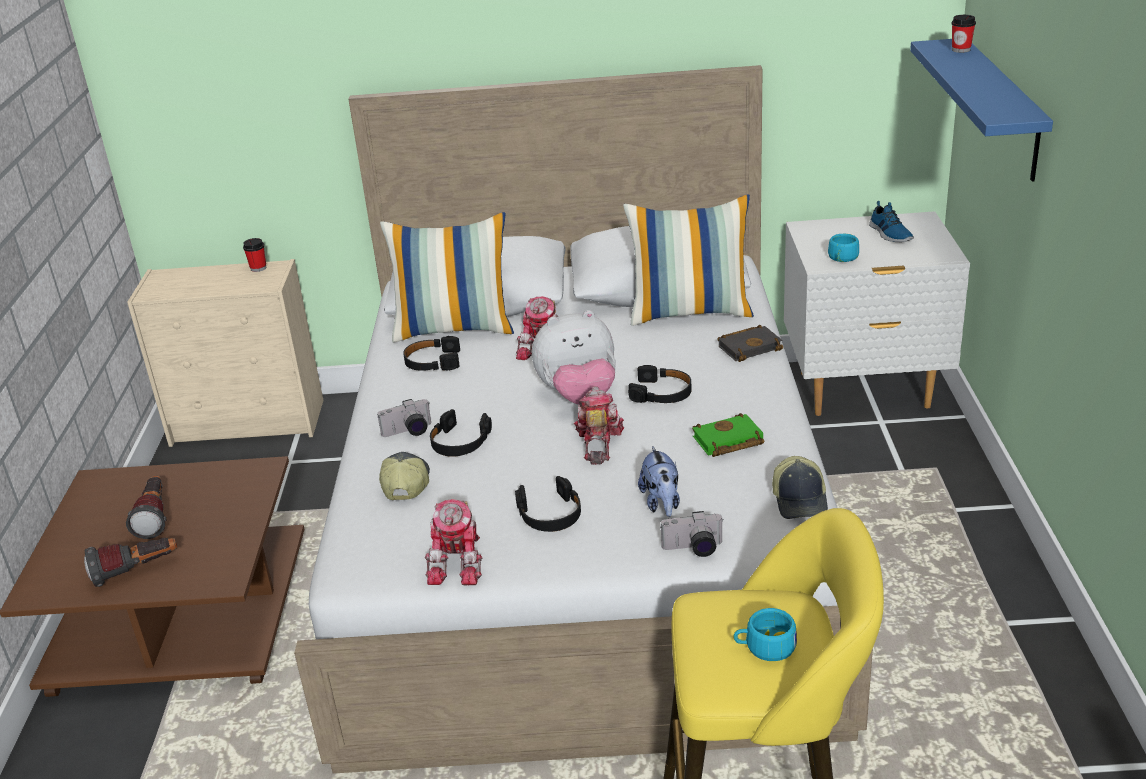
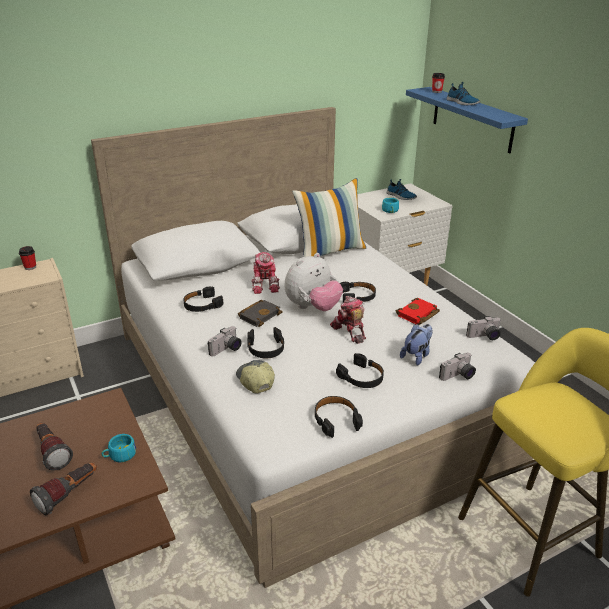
camera: 30 degrees left, 0 degrees up
pillow [380,212,514,343] -> none
toy robot [425,499,483,586] -> black headphones [315,396,363,438]
plush toy [638,446,680,517] -> plush toy turned 105 degrees counterclockwise [400,324,433,365]
green book [692,413,764,457] -> red book [396,298,440,325]
black book [717,325,783,362] -> black book moved to [238,300,282,327]
turquoise cup [733,608,797,661] -> turquoise cup moved to [101,434,136,462]
cap [772,456,828,519] -> camera [466,316,501,340]
none -> shoe [447,82,480,105]

